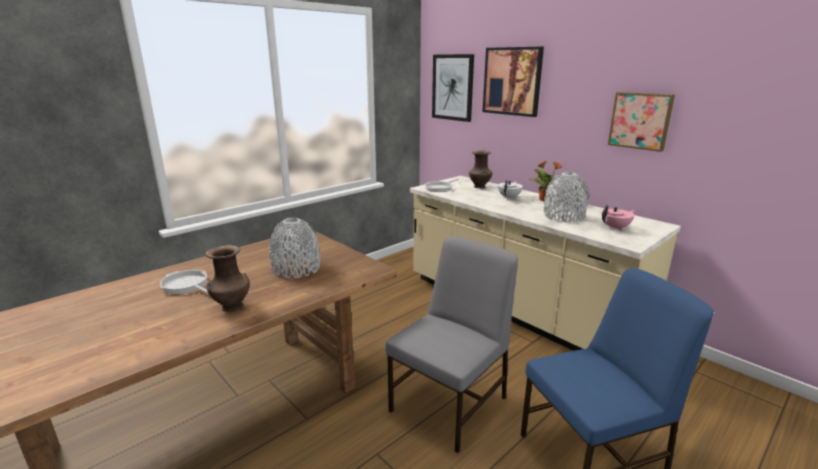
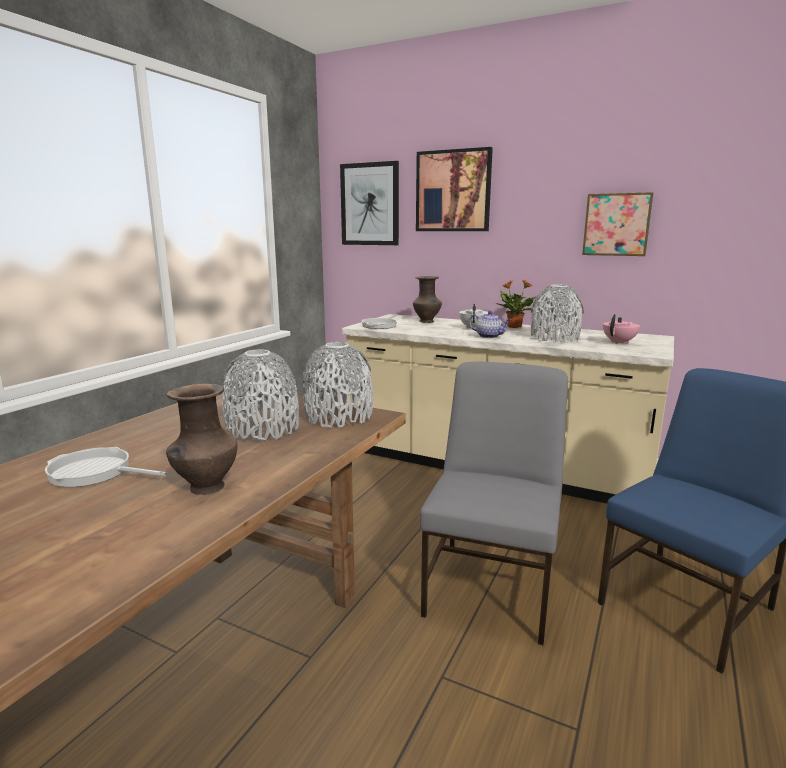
camera: 20 degrees left, 5 degrees down
none -> grey vase [303,342,373,427]
none -> teapot [469,311,511,338]

